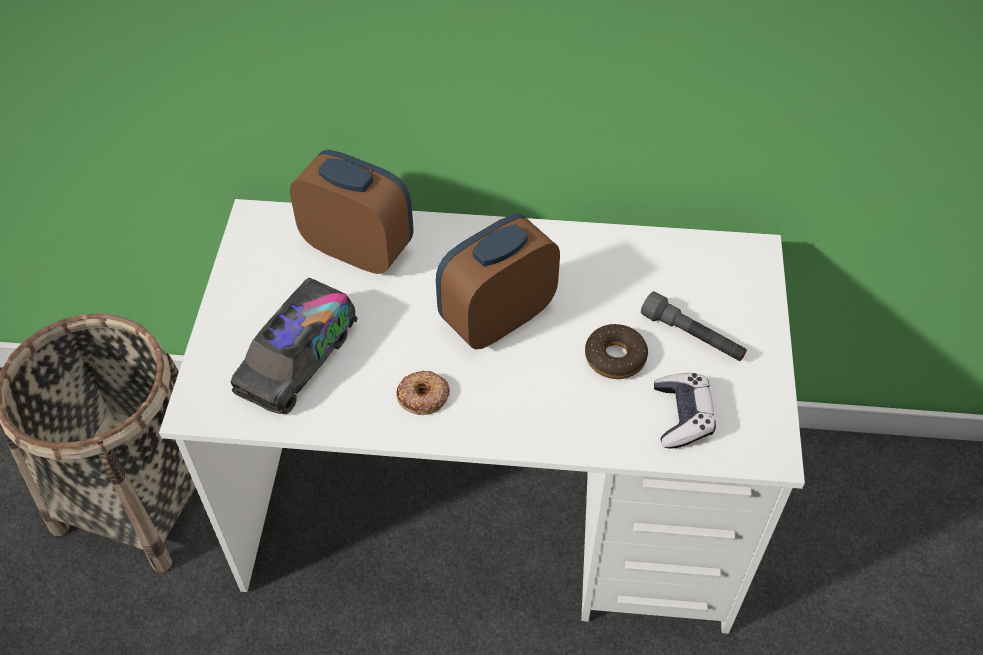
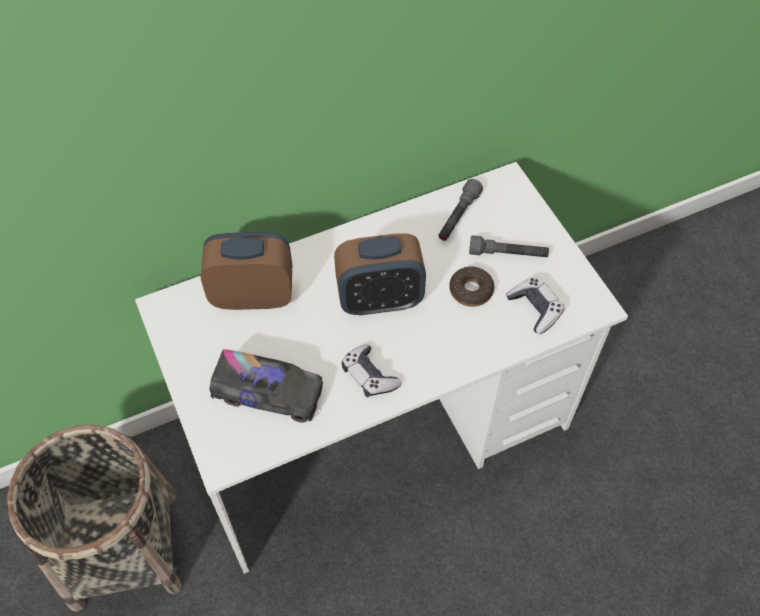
camera: 30 degrees left, 5 degrees up
toy truck [231,278,357,414] -> toy truck turned 75 degrees counterclockwise [209,349,323,423]
donut [397,371,450,415] -> game controller [342,344,402,397]
alarm clock [436,214,560,350] -> alarm clock turned 120 degrees counterclockwise [334,233,426,316]
none -> grey flashlight [438,179,483,241]

